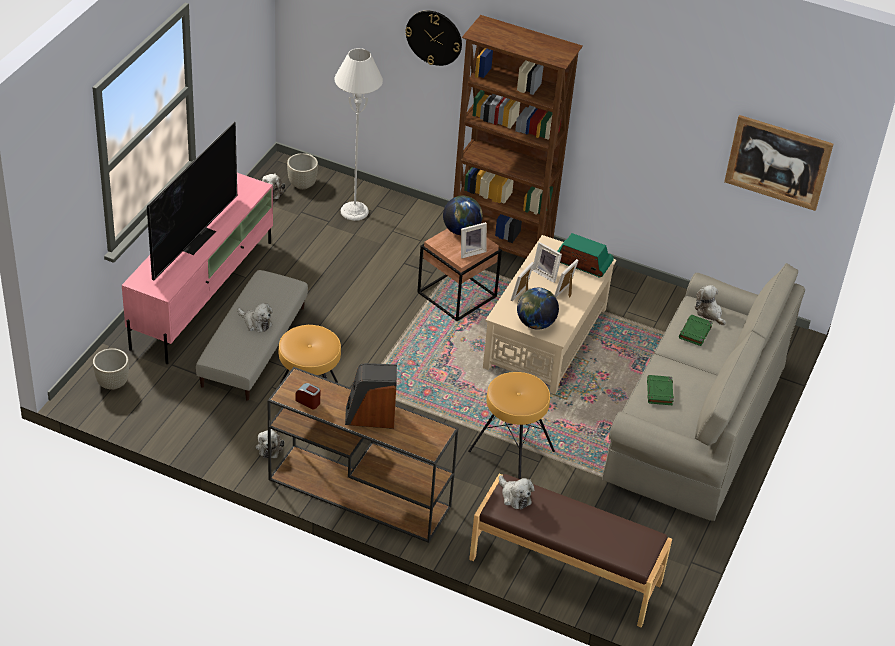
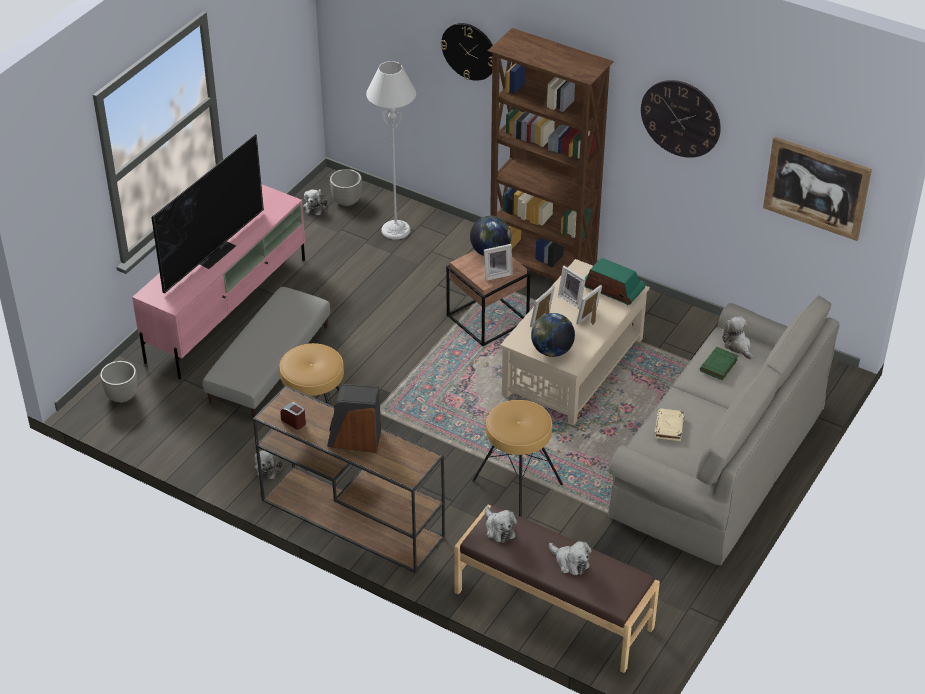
camera: 10 degrees right, 0 degrees up
plush toy [238,303,273,332] -> plush toy moved to [549,541,592,575]
green book [647,375,674,406] -> beige book [654,408,684,441]
none -> wall clock [641,80,721,158]

